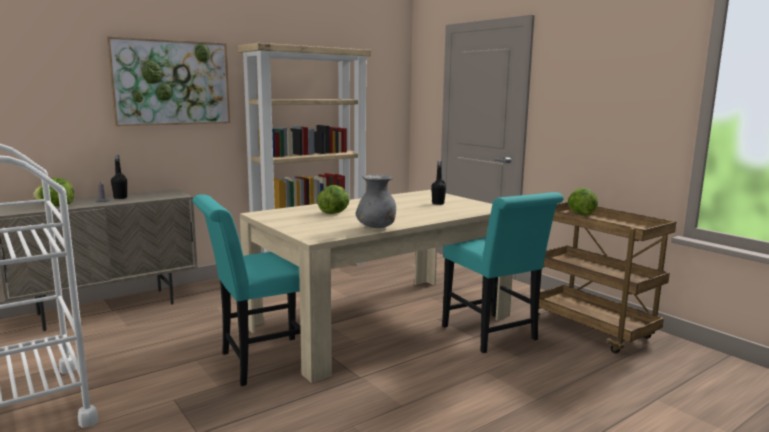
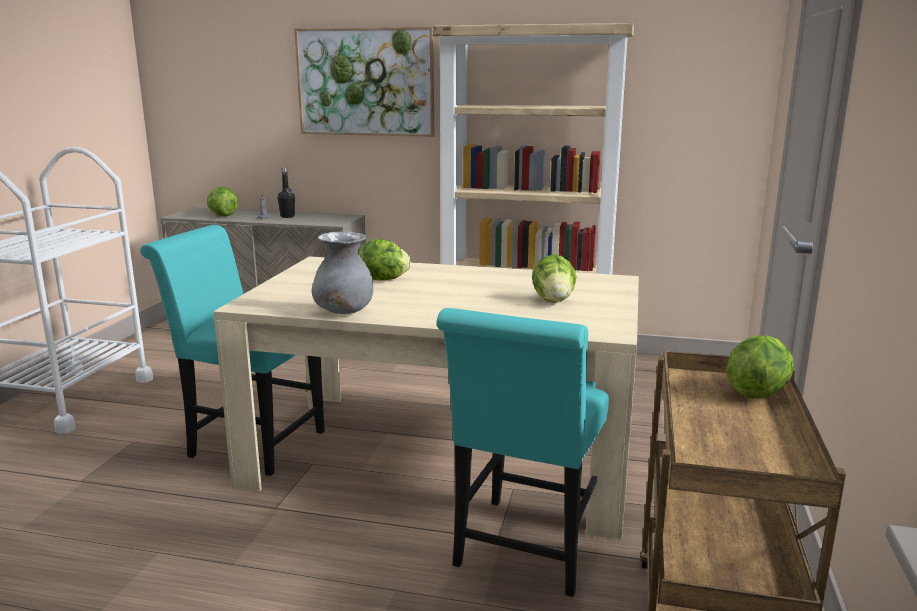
camera: 50 degrees right, 5 degrees up
black bottle [431,161,446,205] -> lettuce [532,254,577,303]

